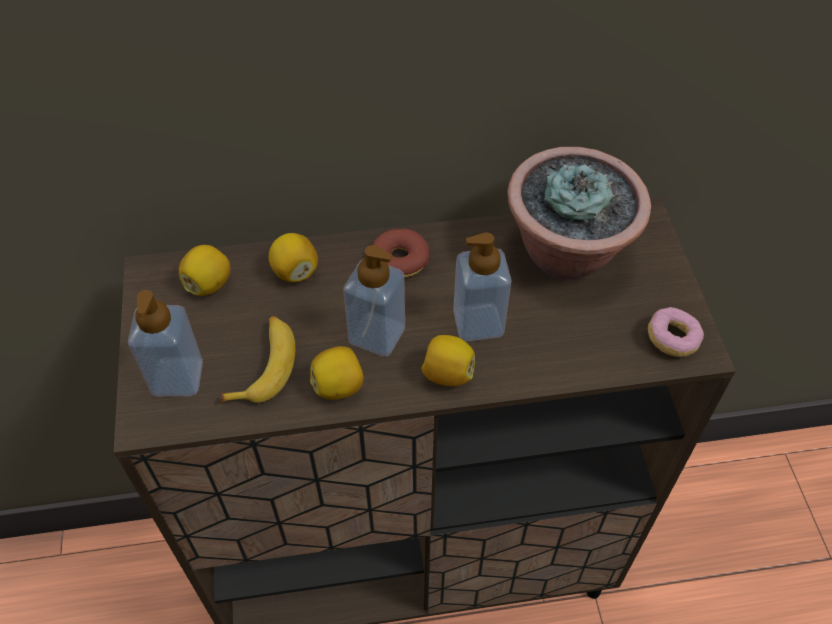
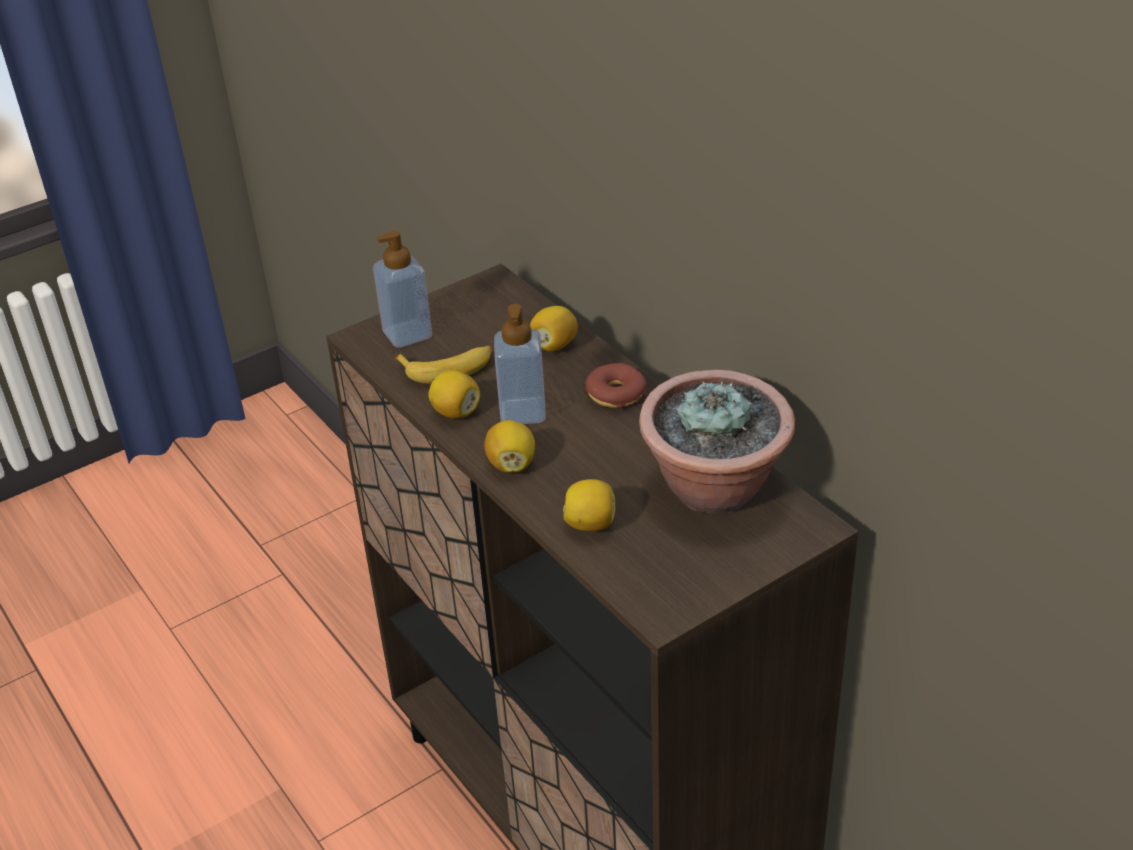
camera: 65 degrees right, 15 degrees down
lemon [179,245,230,296] -> lemon moved to [563,479,615,531]
soap dispenser [453,233,512,341] -> none
donut [648,307,704,357] -> none

